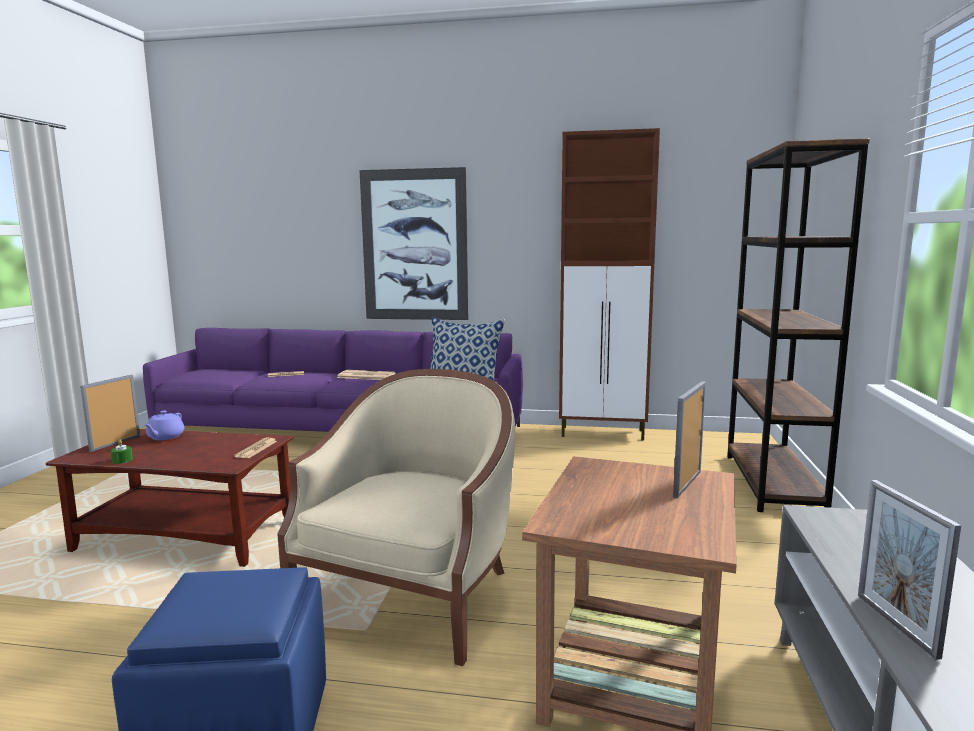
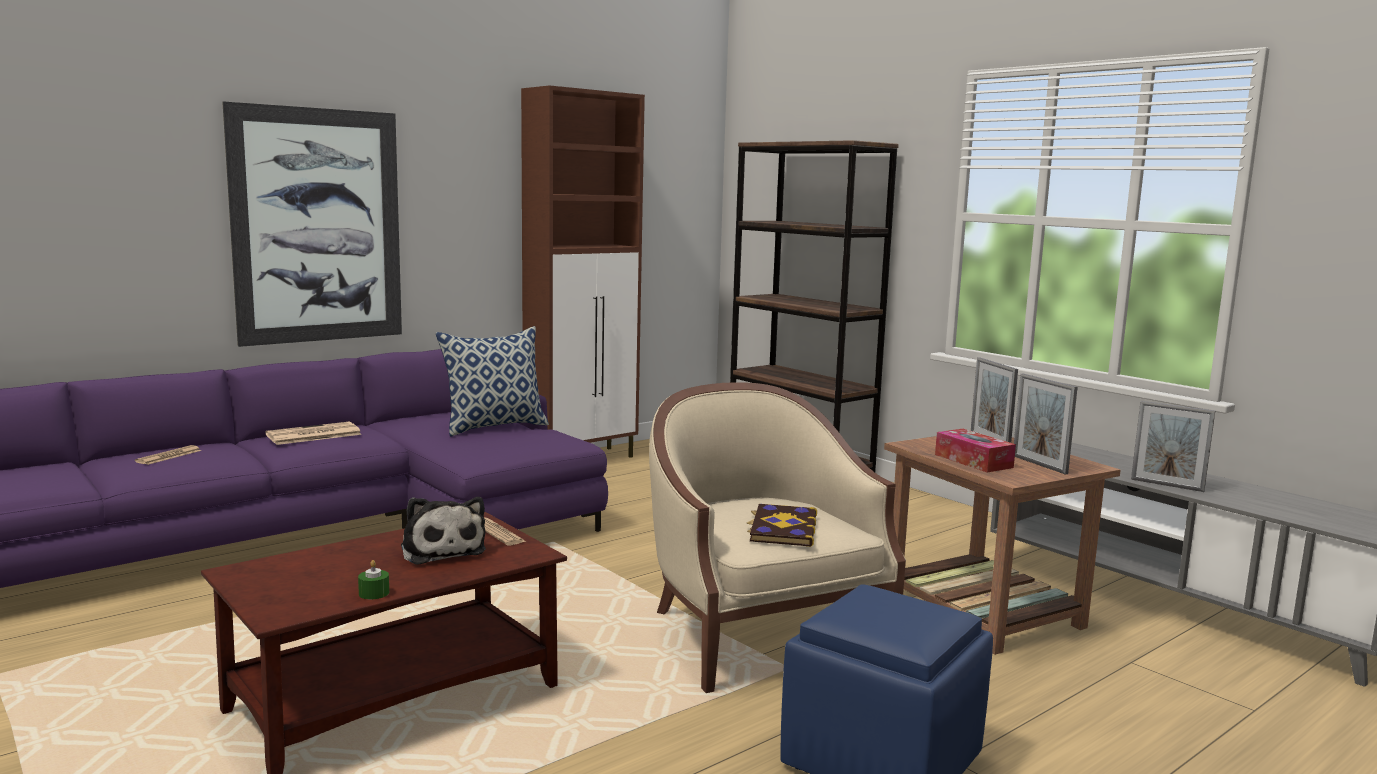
camera: 50 degrees left, 0 degrees up
picture frame [80,375,140,452] -> picture frame moved to [1014,373,1078,474]
purple teapot [144,410,184,440] -> none
none -> plush toy [401,497,486,565]
none -> book [746,504,817,547]
none -> tissue box [935,429,1016,473]

